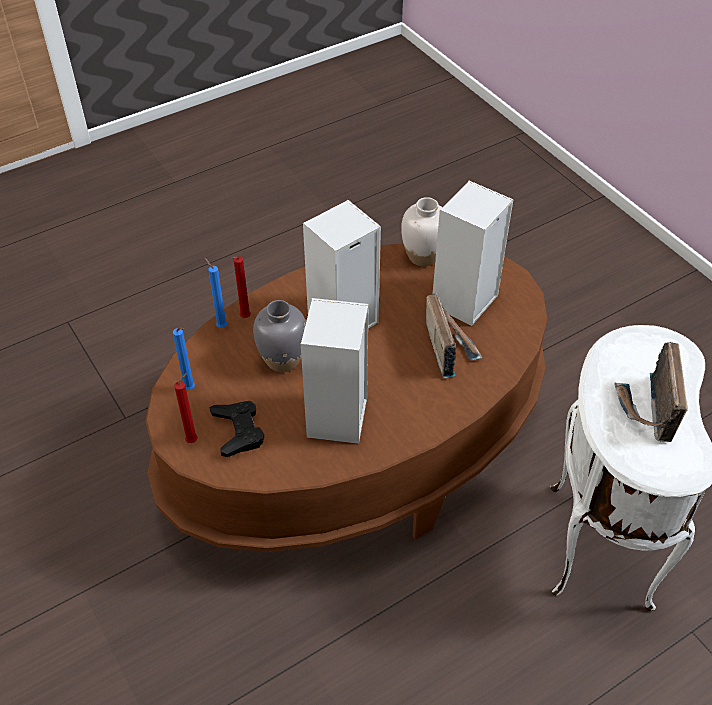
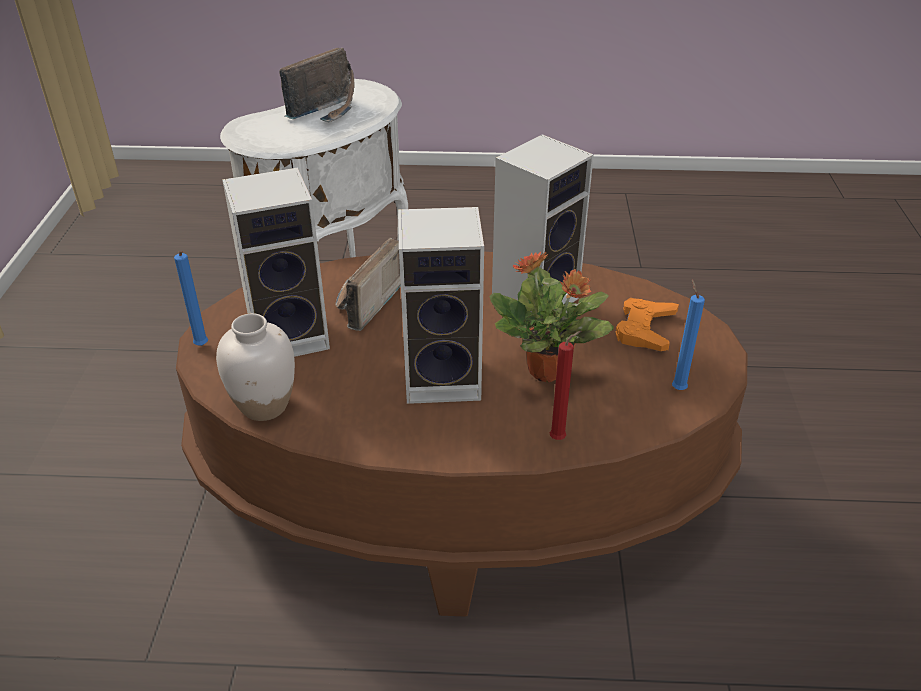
camera: 145 degrees left, 10 degrees down
red candle [174,373,198,443] -> none
blue candle [204,258,227,328] -> blue candle moved to [174,251,208,346]
black game controller [209,401,264,457] -> orange game controller [615,298,679,351]
grey vase [253,300,306,372] -> potted plant [490,251,614,383]

